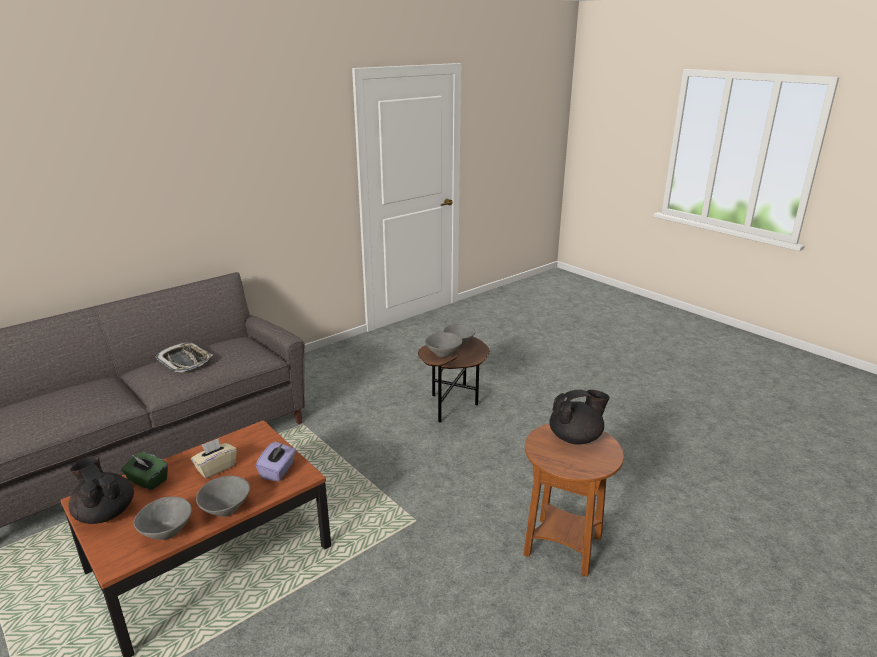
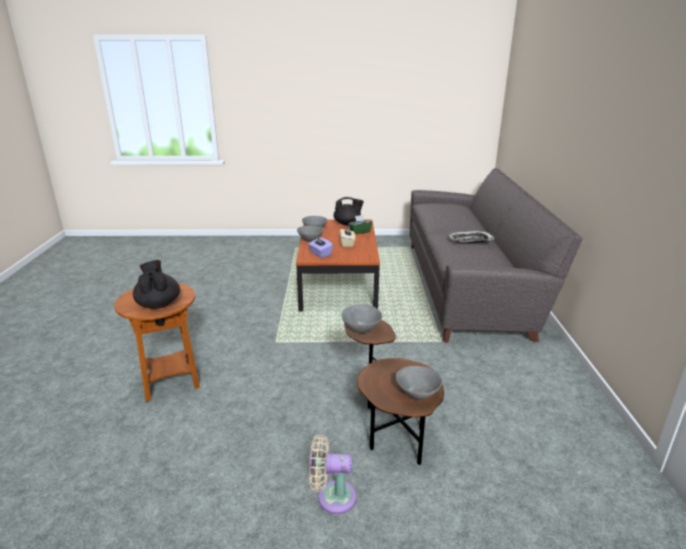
camera: 130 degrees right, 0 degrees up
black teapot [550,390,609,445] -> black teapot turned 135 degrees clockwise [133,260,180,309]
none -> beige fan [309,434,357,514]

